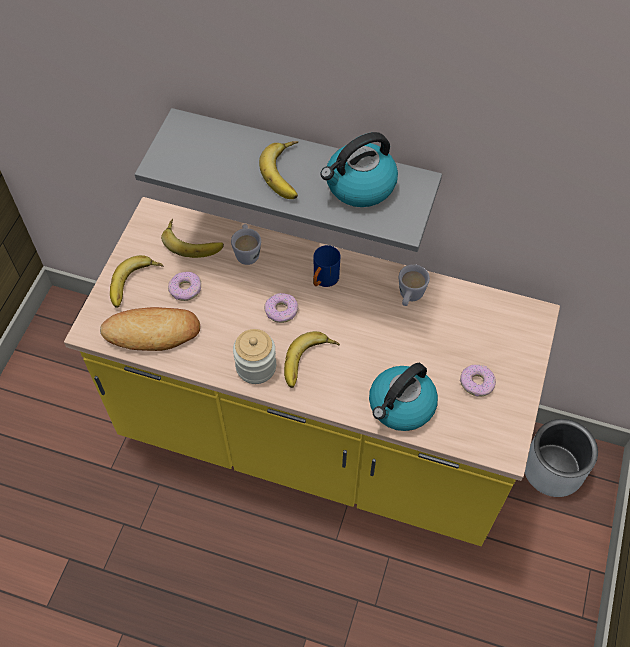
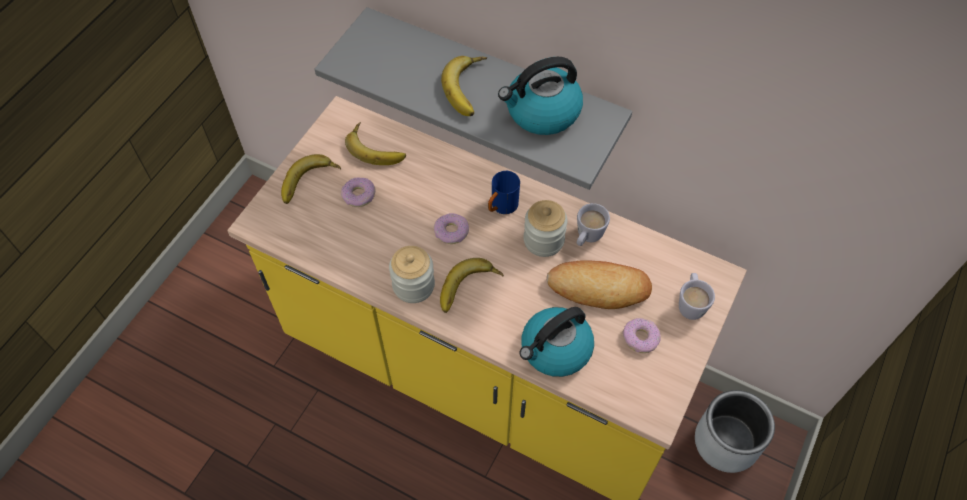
camera: 10 degrees right, 0 degrees up
bread [100,307,200,351] -> bread moved to [546,260,652,309]
white mug [231,224,261,265] -> white mug moved to [679,273,715,320]
none -> jar [524,200,568,257]

